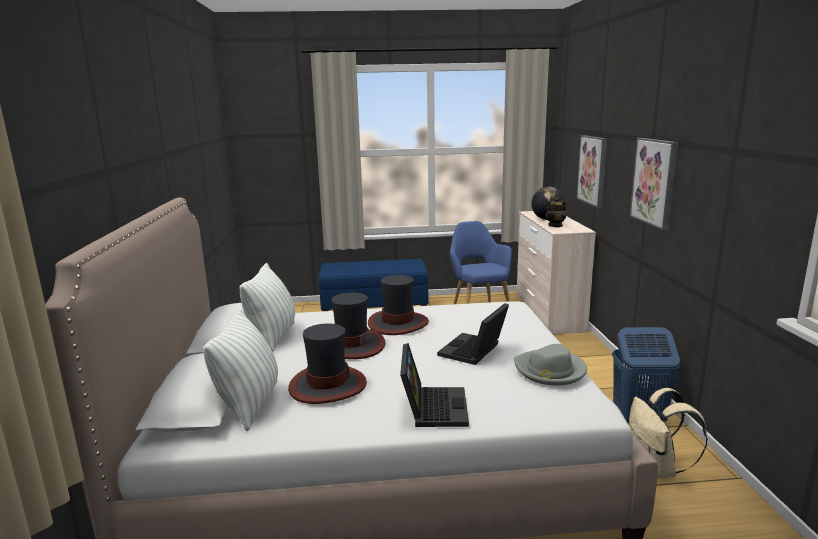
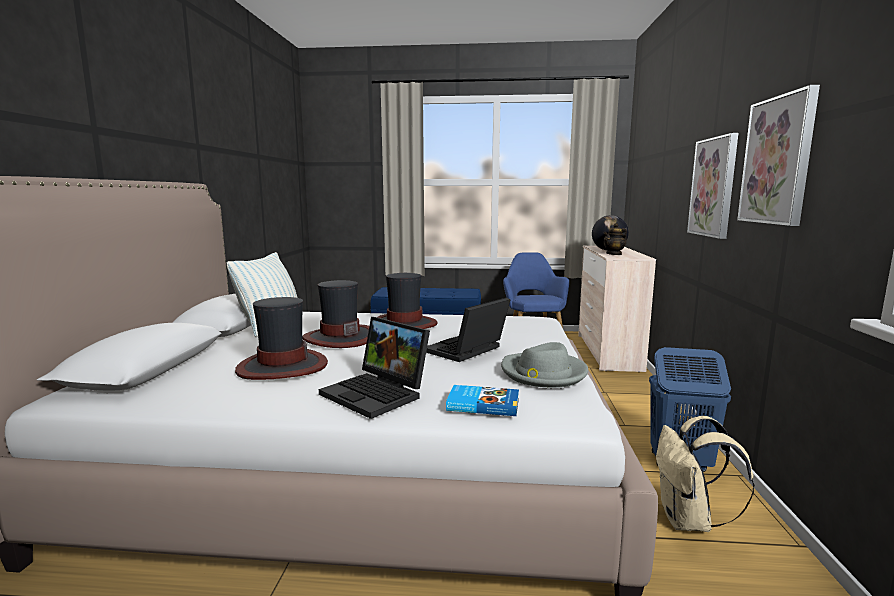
camera: 10 degrees right, 5 degrees down
pillow [203,308,278,431] -> none
laptop [400,343,469,427] -> laptop turned 120 degrees clockwise [319,317,430,419]
picture [576,135,607,208] -> picture moved to [737,85,820,226]
none -> book [446,385,519,416]

